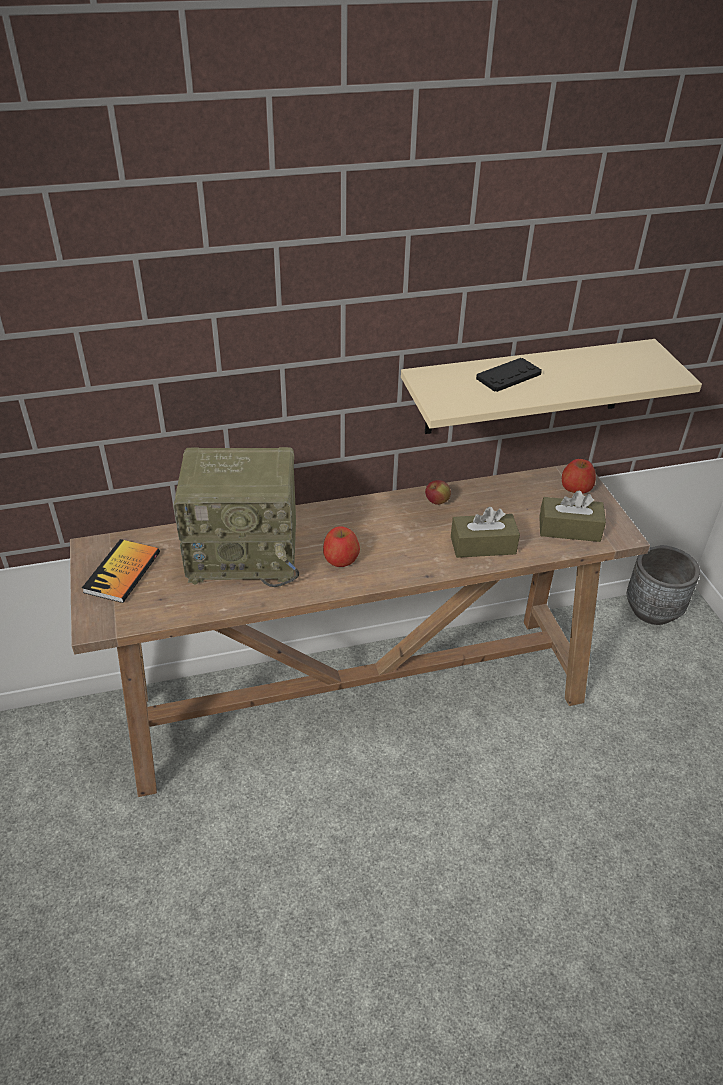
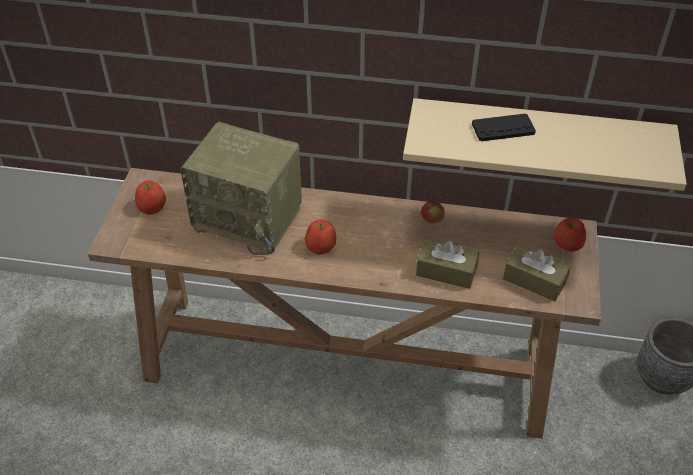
camera: 25 degrees right, 5 degrees up
book [82,539,160,603] -> apple [135,181,166,214]

